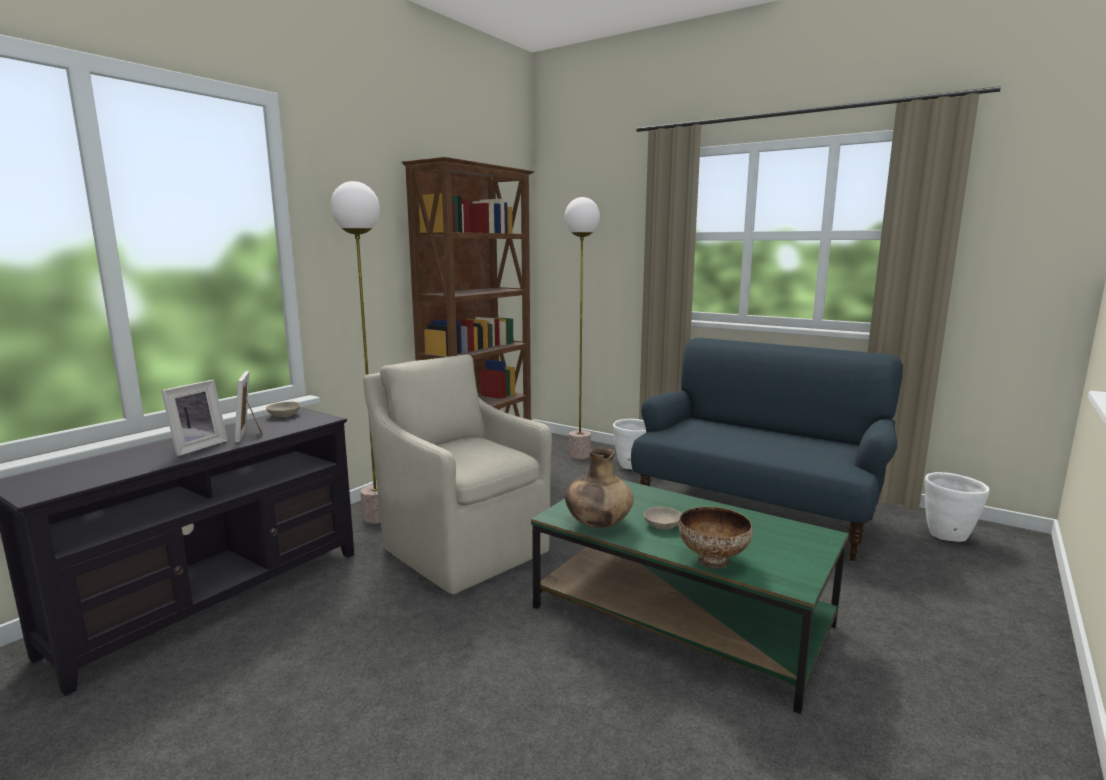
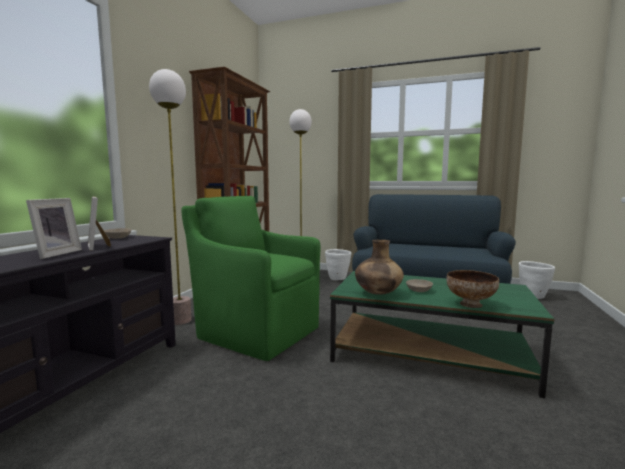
camera: 15 degrees left, 5 degrees down
beige armchair [363,354,552,595] -> green armchair [181,196,321,361]

